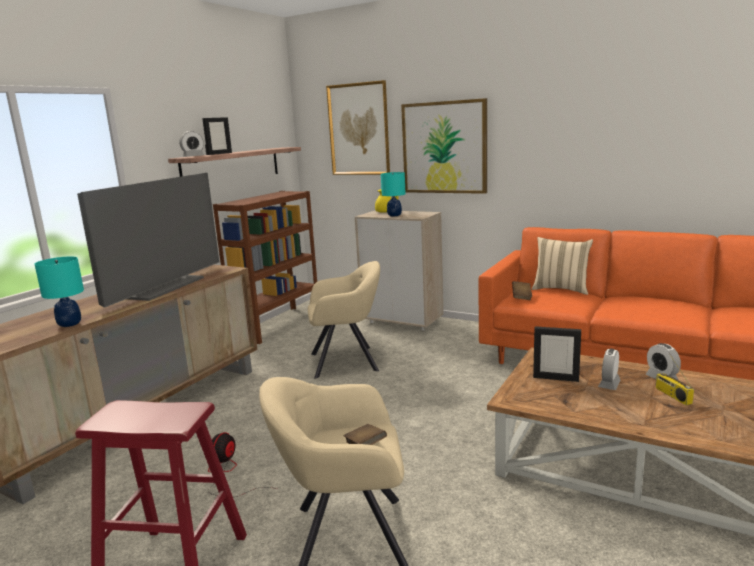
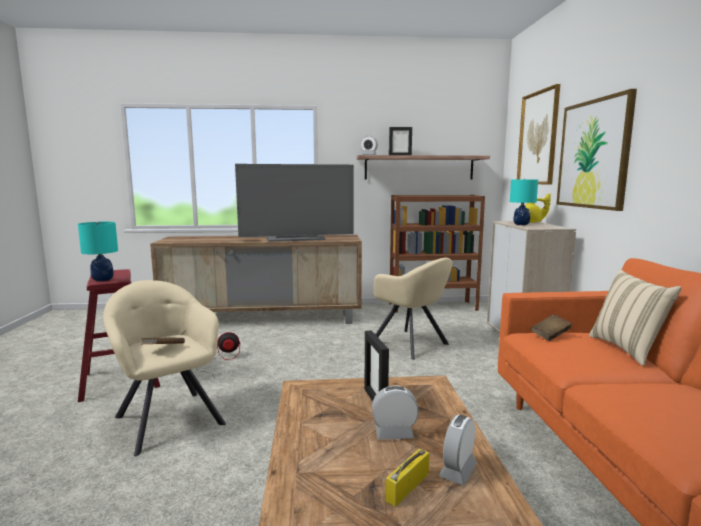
camera: 55 degrees right, 5 degrees down
turquoise table lamp [34,256,84,327] -> turquoise table lamp moved to [78,222,118,281]

